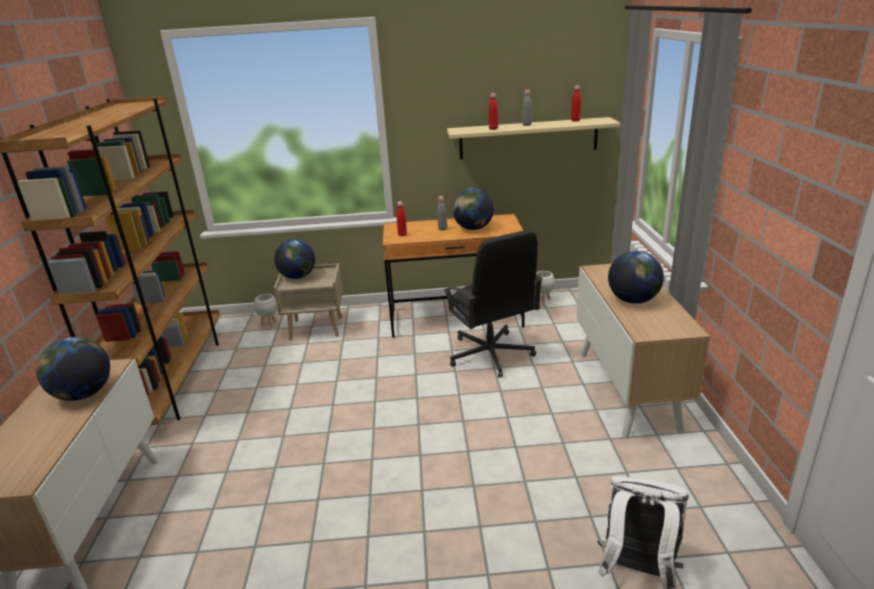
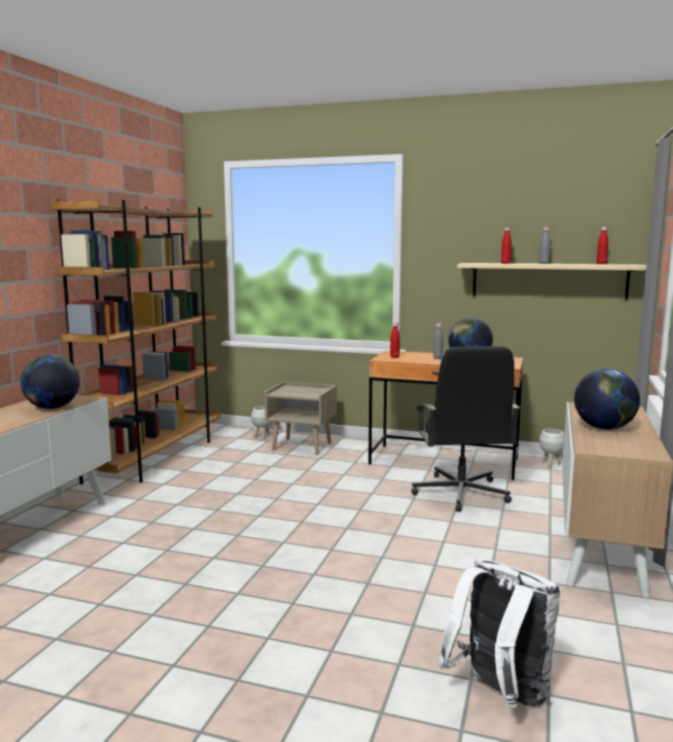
camera: 20 degrees right, 15 degrees down
globe [274,239,315,279] -> none

